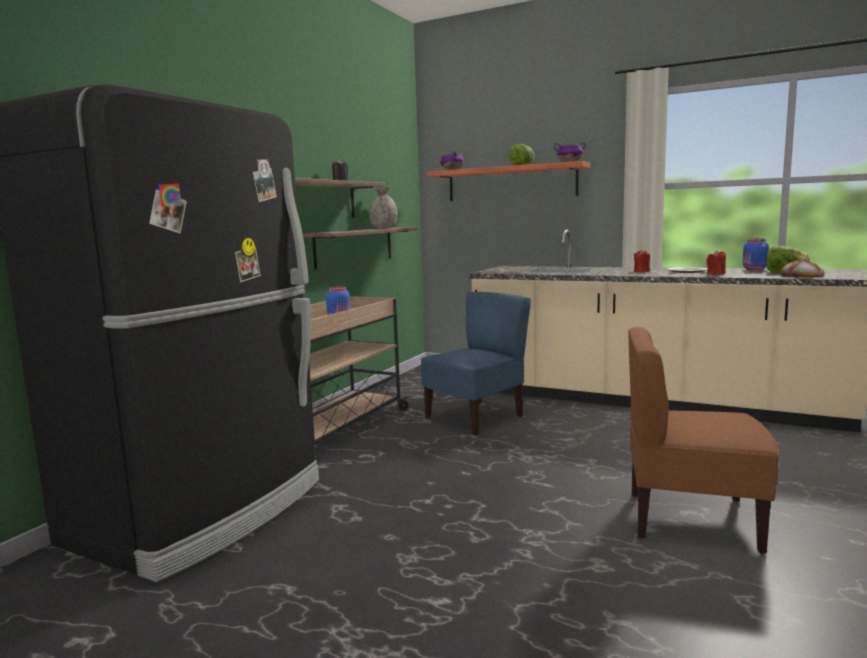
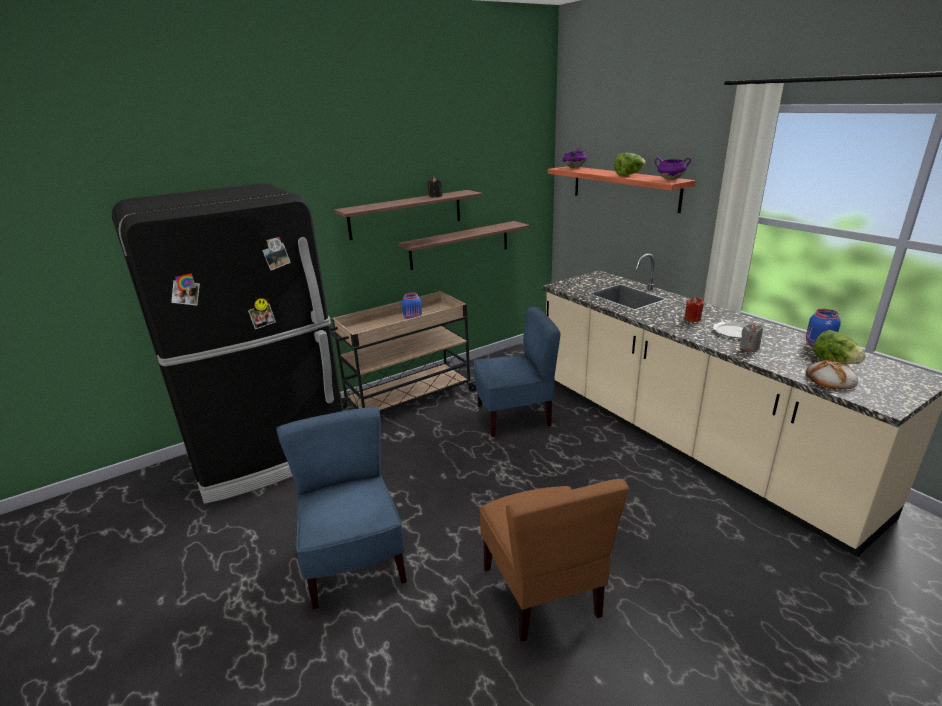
camera: 30 degrees right, 15 degrees up
grey vase [369,188,398,229] -> none
brown chair [628,327,780,554] -> brown chair turned 150 degrees counterclockwise [479,479,629,642]
red candle [706,250,726,275] -> grey candle [740,323,763,351]
none -> blue chair [276,407,407,609]

